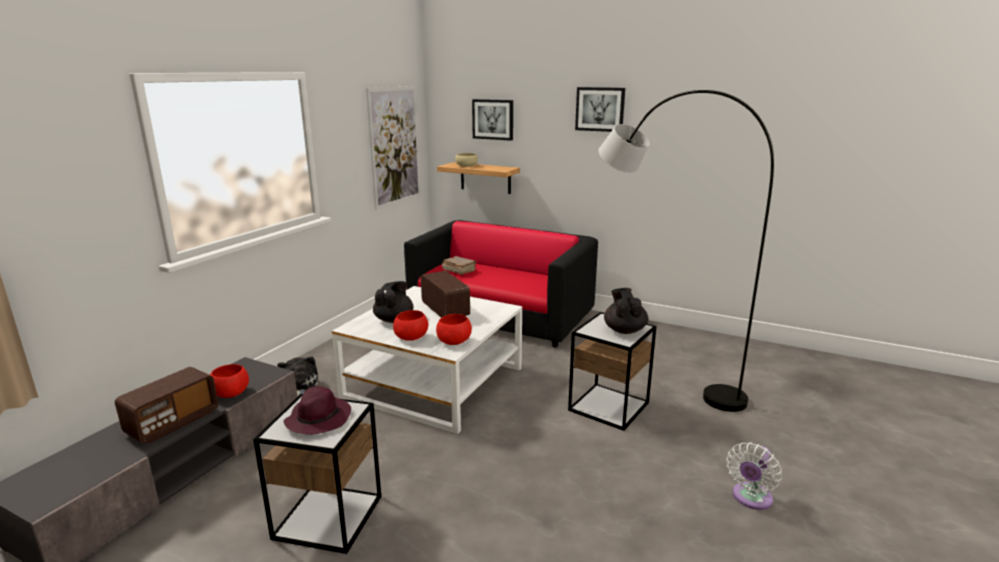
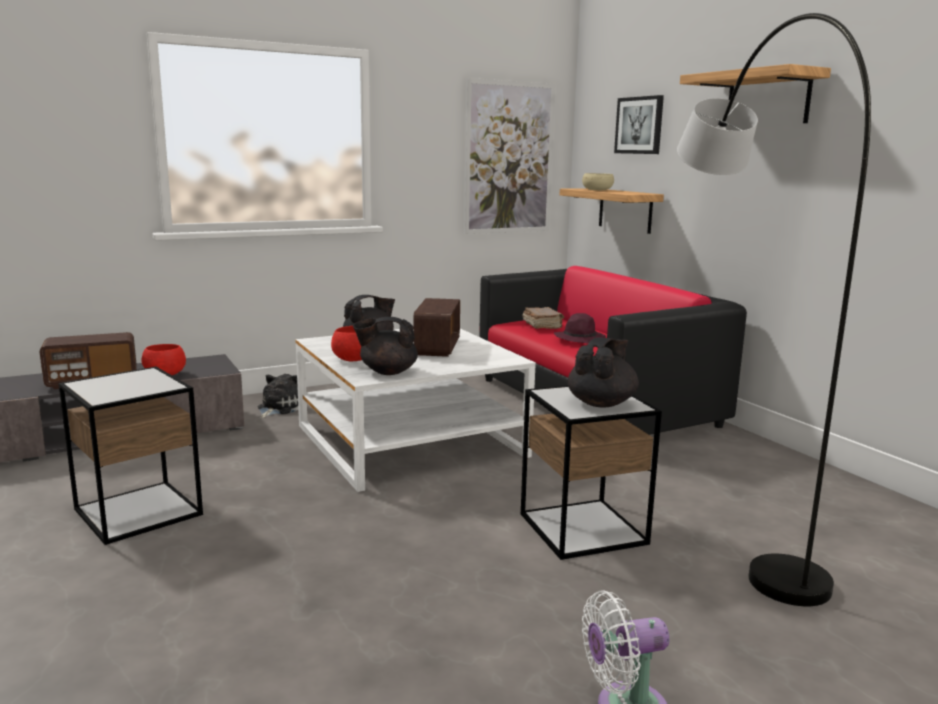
camera: 35 degrees right, 5 degrees down
purple hat [283,386,351,435] -> purple hat moved to [554,313,606,343]
red bowl [436,314,472,345] -> black teapot [353,317,418,375]
picture [575,87,625,132] -> shelf [680,64,831,123]

